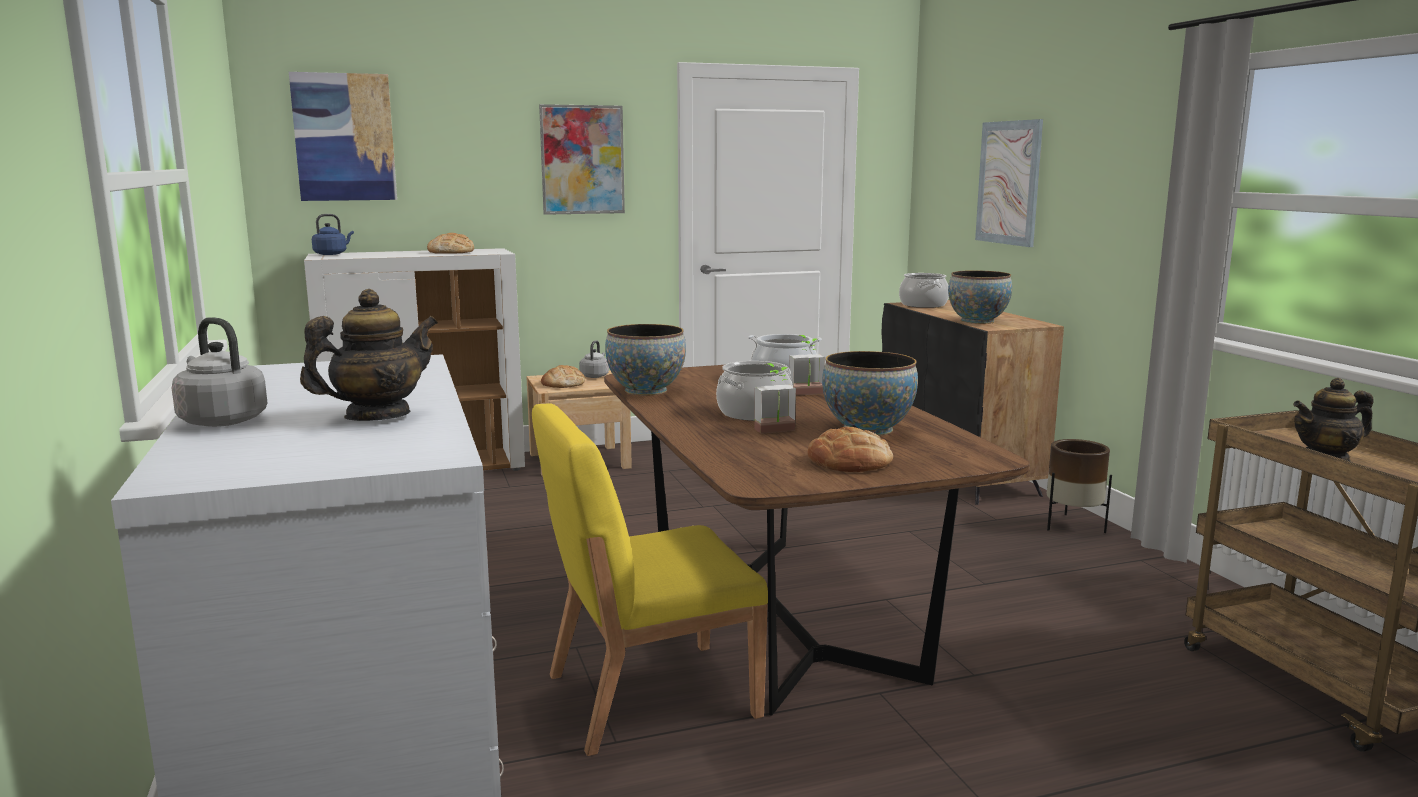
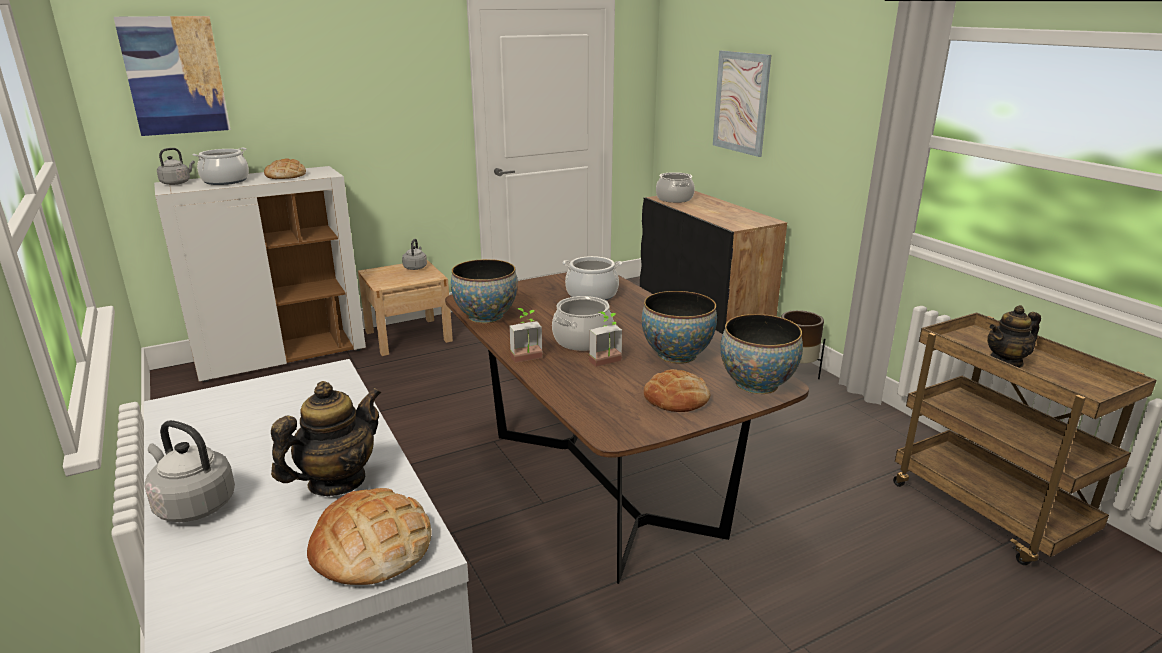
camera: 10 degrees left, 10 degrees up
blue kettle [312,214,354,255] -> grey kettle [157,148,195,185]
yellow chair [532,403,768,756] -> none
picture [539,104,625,215] -> none
bread [541,365,585,388] -> bread moved to [307,488,432,585]
potted plant [789,335,825,395] -> potted plant moved to [509,308,543,363]
bowl [948,270,1012,324] -> bowl moved to [720,314,803,394]
none -> cooking pot [193,148,249,185]

